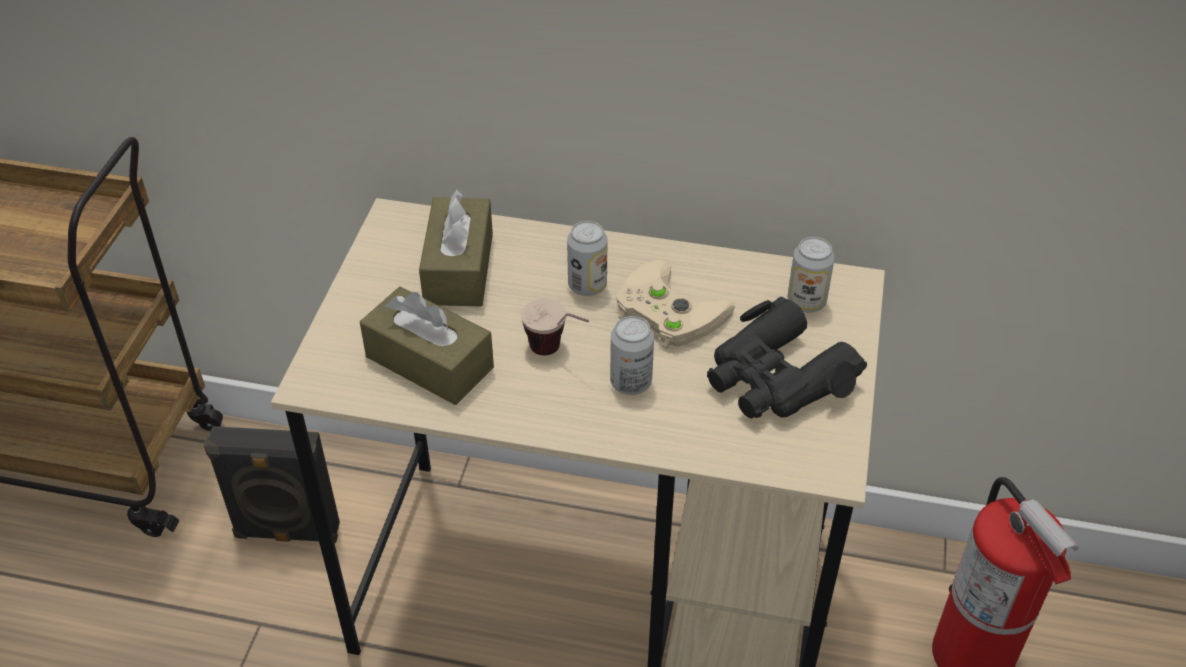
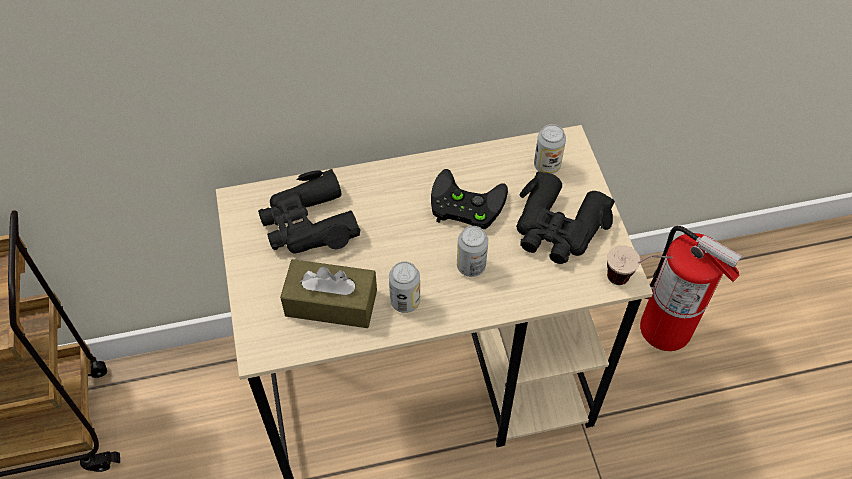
camera: 25 degrees left, 10 degrees up
black speaker [204,426,340,543] -> none
brown tissue box [419,189,493,307] -> black binoculars [258,169,360,254]
cup [521,299,589,355] -> cup moved to [607,245,673,285]
can [567,221,607,296] -> can moved to [389,261,420,313]
beige game controller [616,260,735,349] -> black game controller [431,169,508,229]

